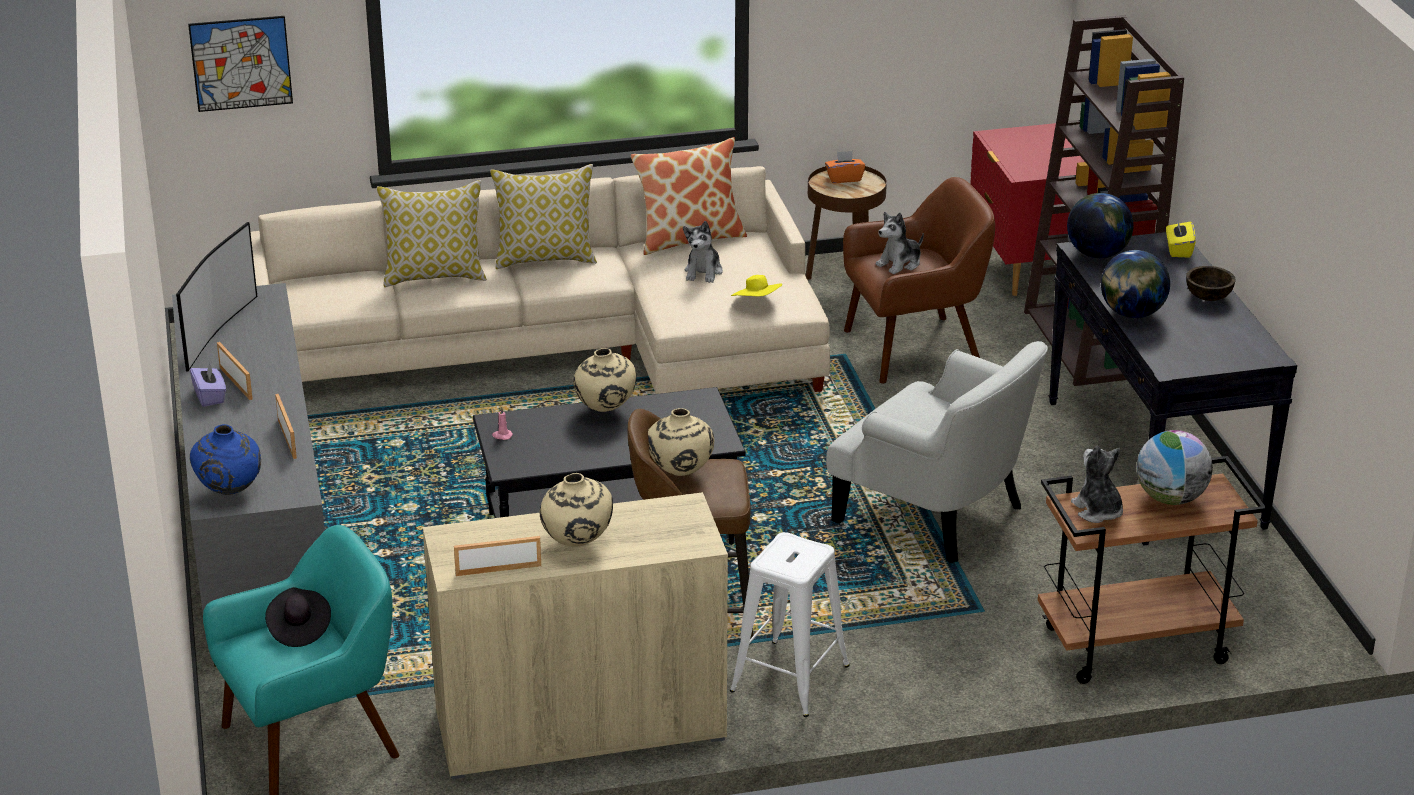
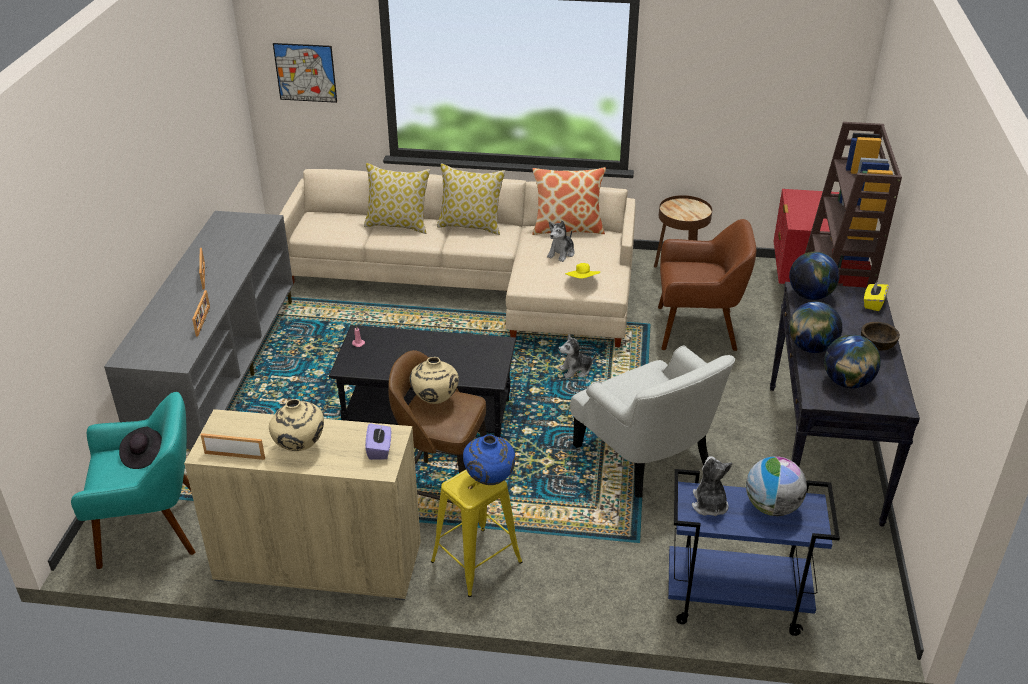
camera: 20 degrees right, 5 degrees up
television [176,222,257,371] -> none
purple tissue box [190,363,226,407] -> purple tissue box moved to [365,424,391,460]
blue vase [190,424,261,495] -> blue vase moved to [463,434,515,485]
beige vase [573,348,636,412] -> none
white stool [730,532,850,717] -> yellow stool [431,470,522,597]
orange tissue box [825,151,865,183] -> none
plush toy [876,212,924,274] -> plush toy moved to [558,334,597,378]
brown cart [1038,456,1267,684] -> blue cart [668,469,840,636]
none -> globe [824,334,881,388]

